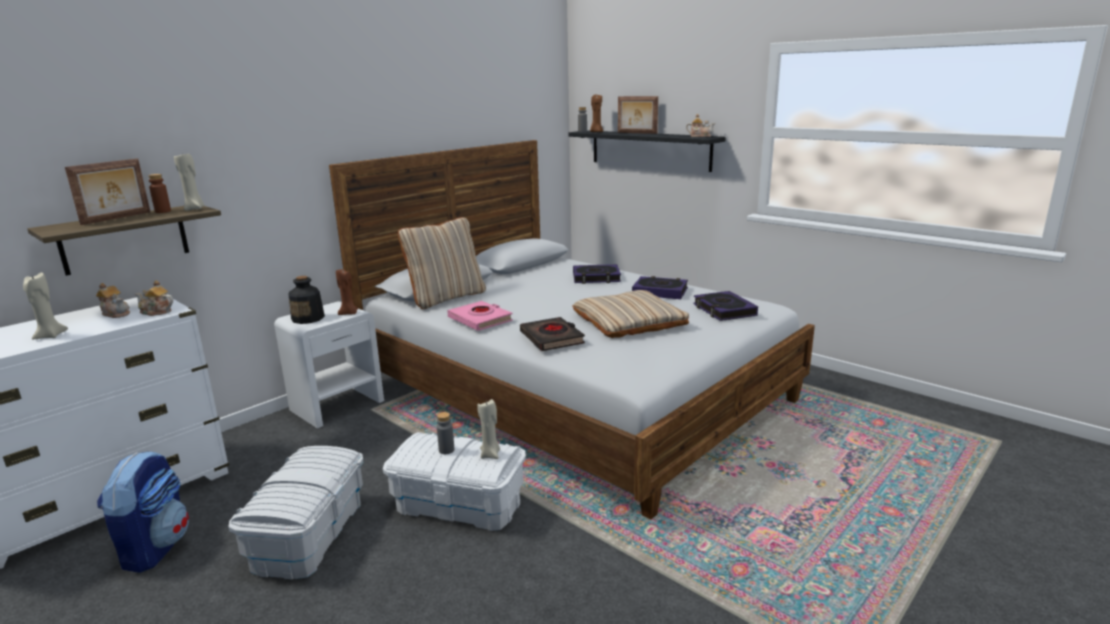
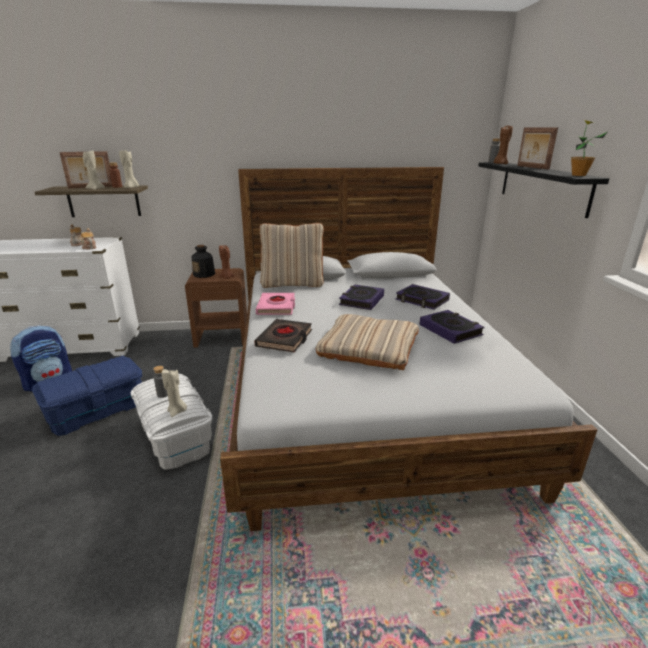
camera: 40 degrees right, 5 degrees up
beige candle [23,273,68,339] -> beige candle moved to [83,151,105,190]
white storage box [228,446,363,579] -> blue storage box [31,356,142,436]
white nightstand [274,301,384,428] -> brown nightstand [185,268,247,348]
teapot [686,114,715,137] -> potted plant [571,120,607,176]
book [693,291,758,321] -> book moved to [339,284,384,310]

